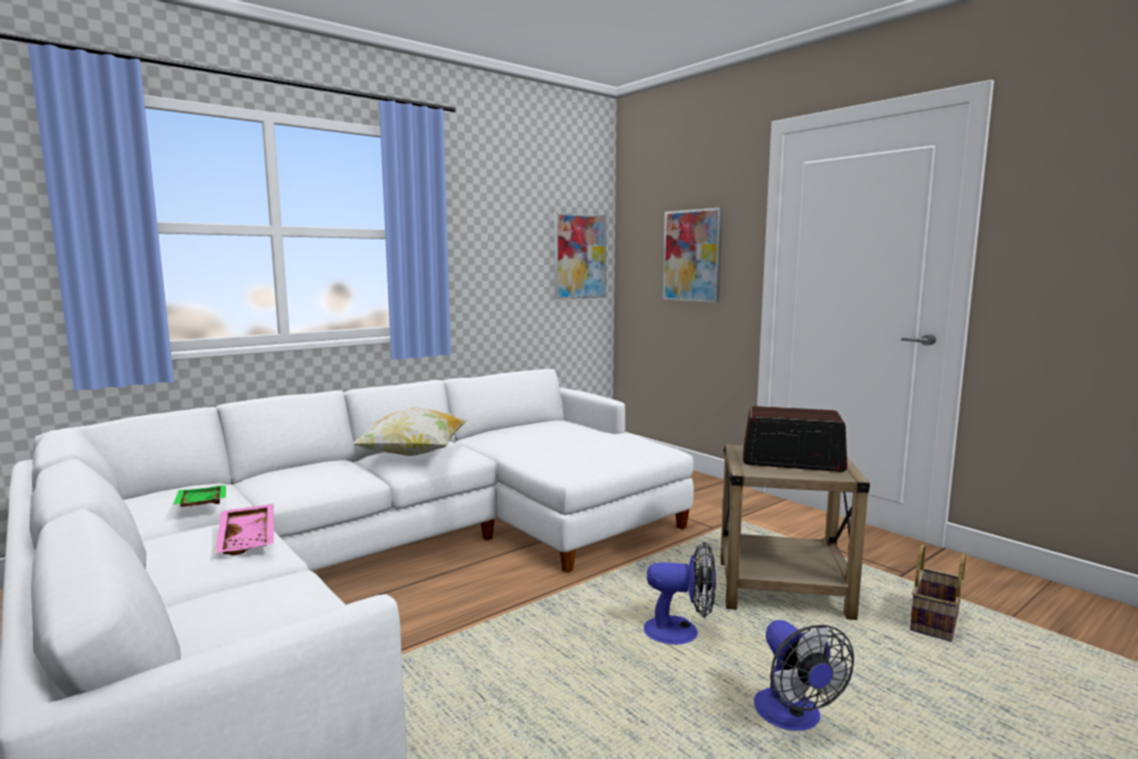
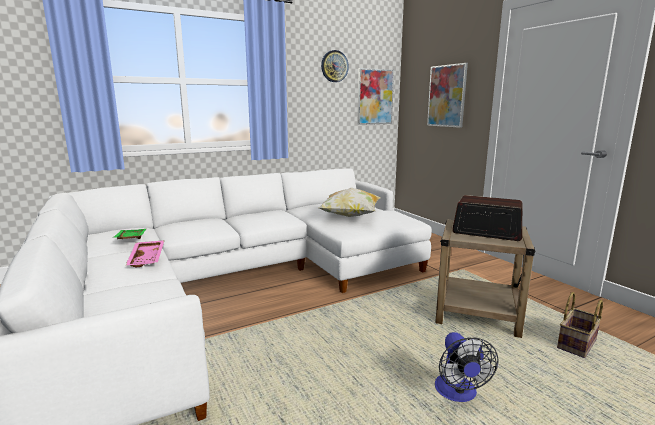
camera: 10 degrees right, 5 degrees up
pillow [351,407,467,456] -> pillow moved to [318,188,380,217]
fan [644,542,716,645] -> none
none -> wall clock [321,50,349,82]

